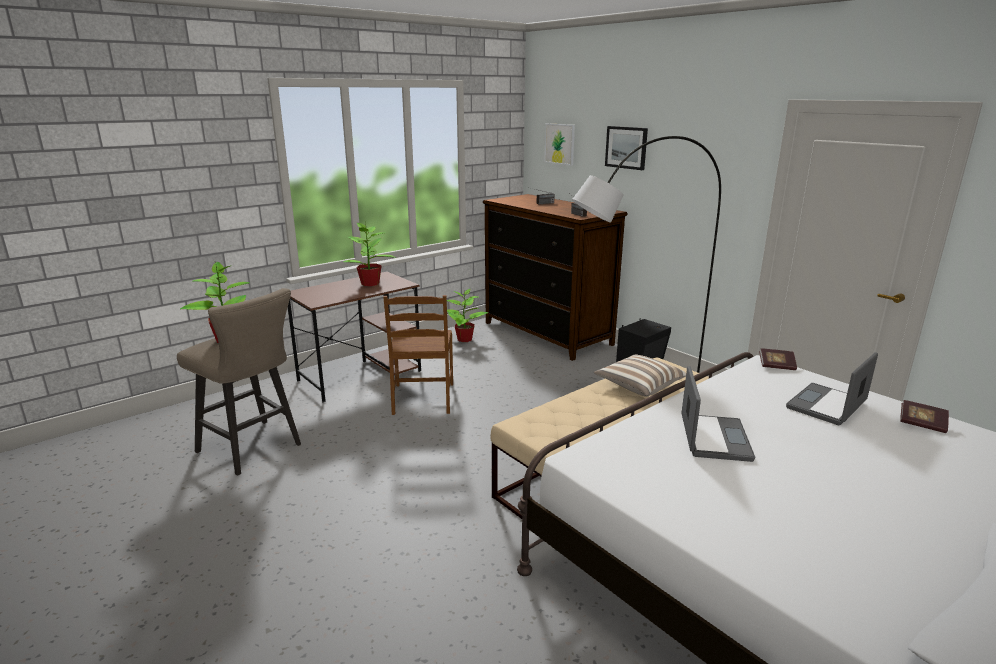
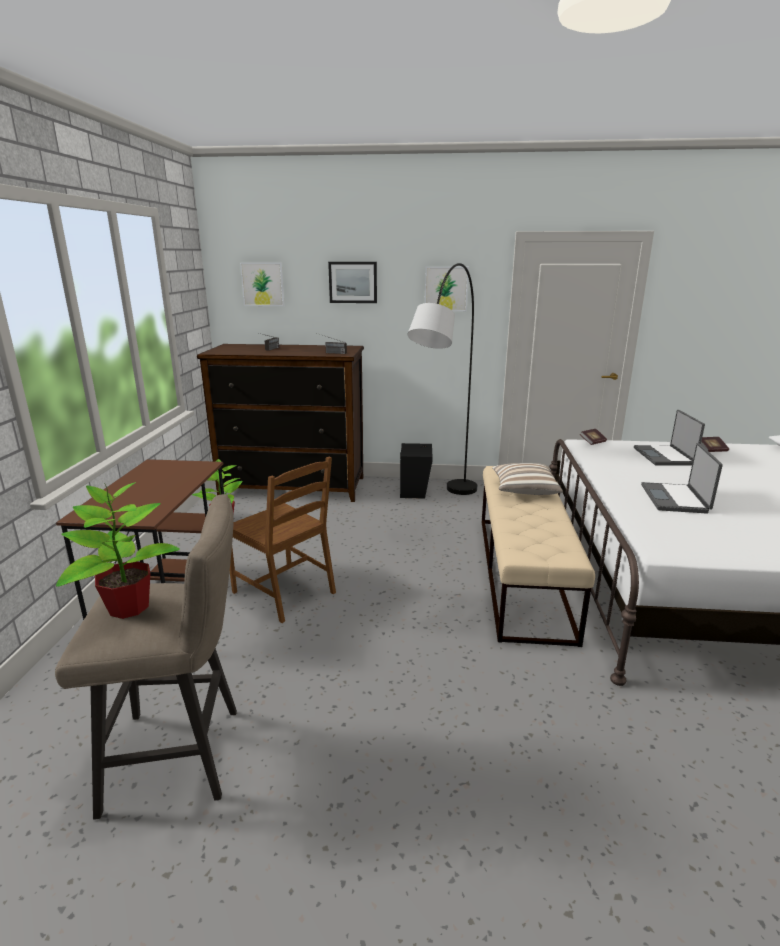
camera: 45 degrees left, 0 degrees up
potted plant [344,221,397,286] -> none
laptop [682,366,755,462] -> laptop turned 135 degrees counterclockwise [641,443,723,514]
none -> picture [425,266,469,311]

